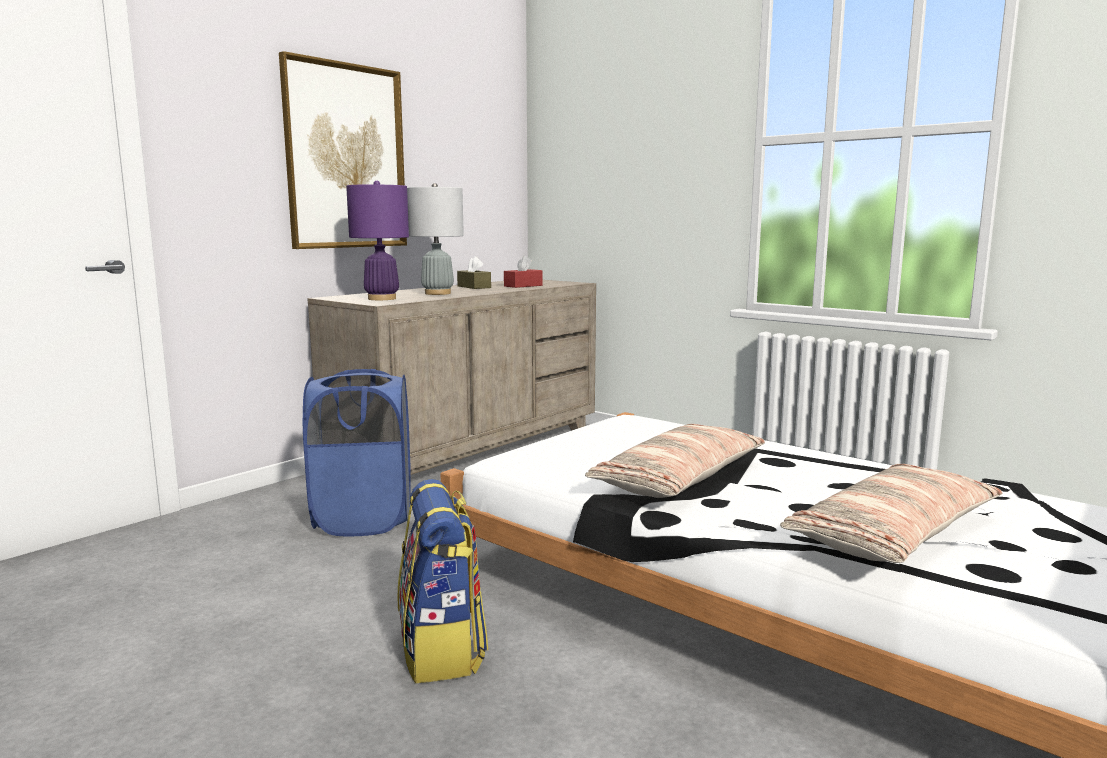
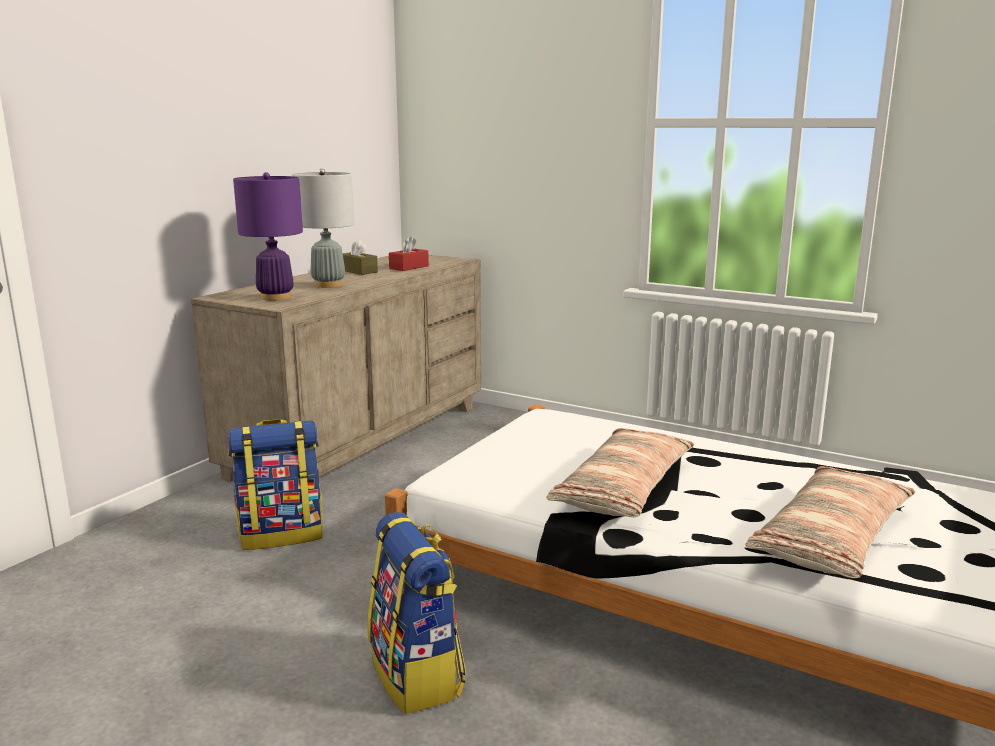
camera: 10 degrees left, 5 degrees up
picture [279,51,407,249] -> none
blue laundry basket [303,369,411,536] -> backpack [228,419,323,550]

